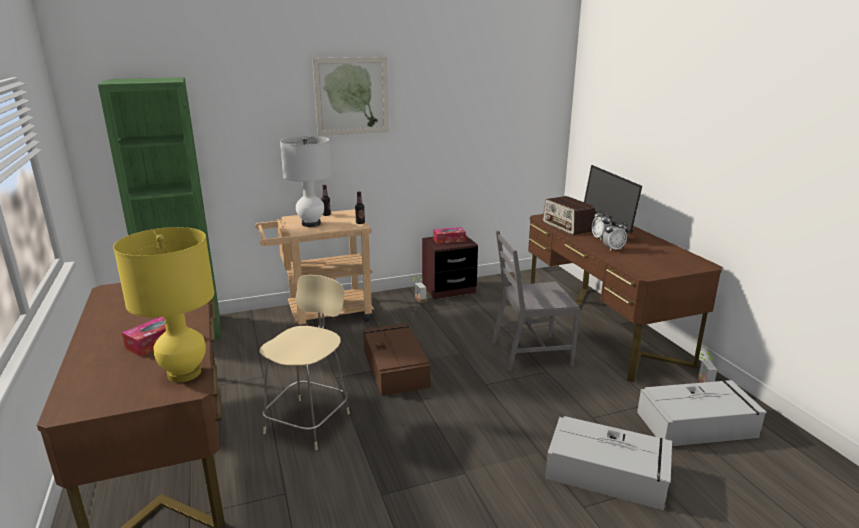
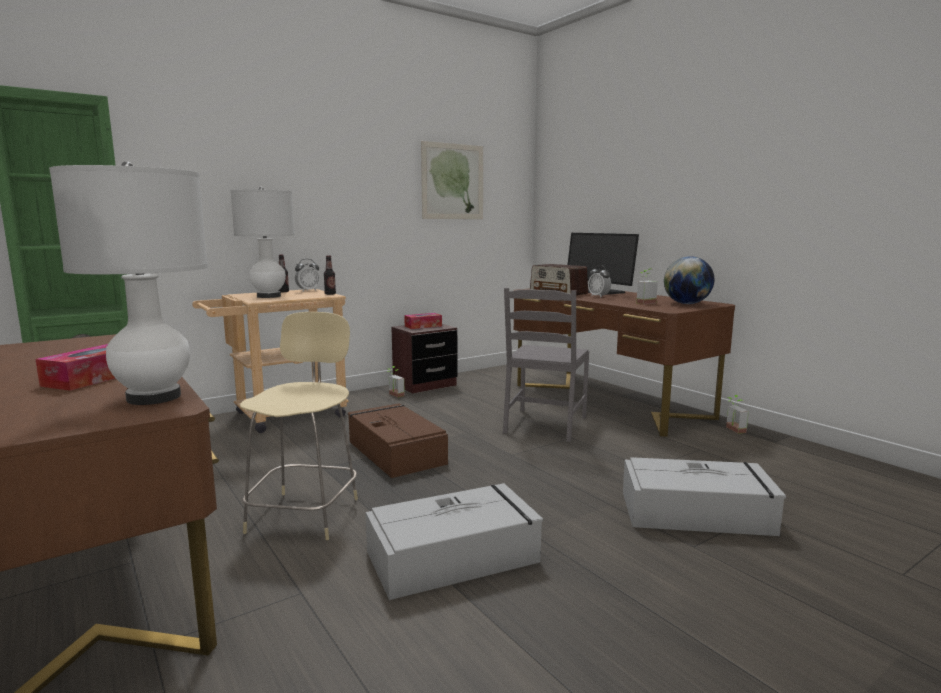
camera: 15 degrees left, 10 degrees down
yellow table lamp [113,227,214,383] -> white table lamp [49,161,208,405]
picture [312,57,389,136] -> picture moved to [421,141,483,219]
grey chair [492,230,580,371] -> grey chair turned 45 degrees counterclockwise [503,288,589,442]
alarm clock [603,220,627,251] -> alarm clock moved to [295,259,320,291]
grey storage box [637,380,767,446] -> grey storage box moved to [365,483,543,600]
none -> potted plant [637,269,658,304]
none -> globe [664,256,714,304]

